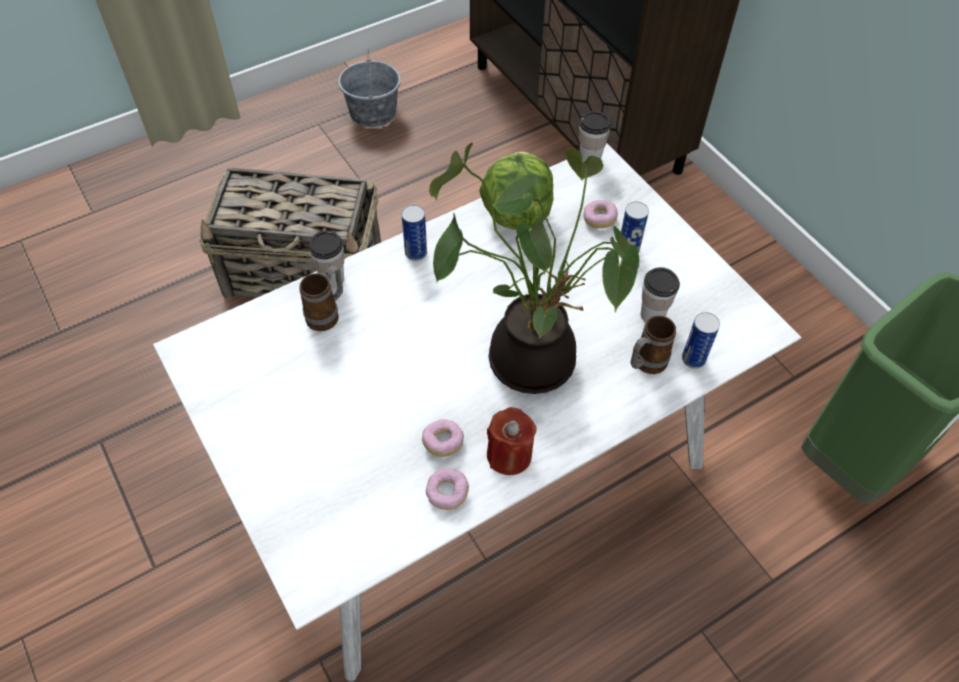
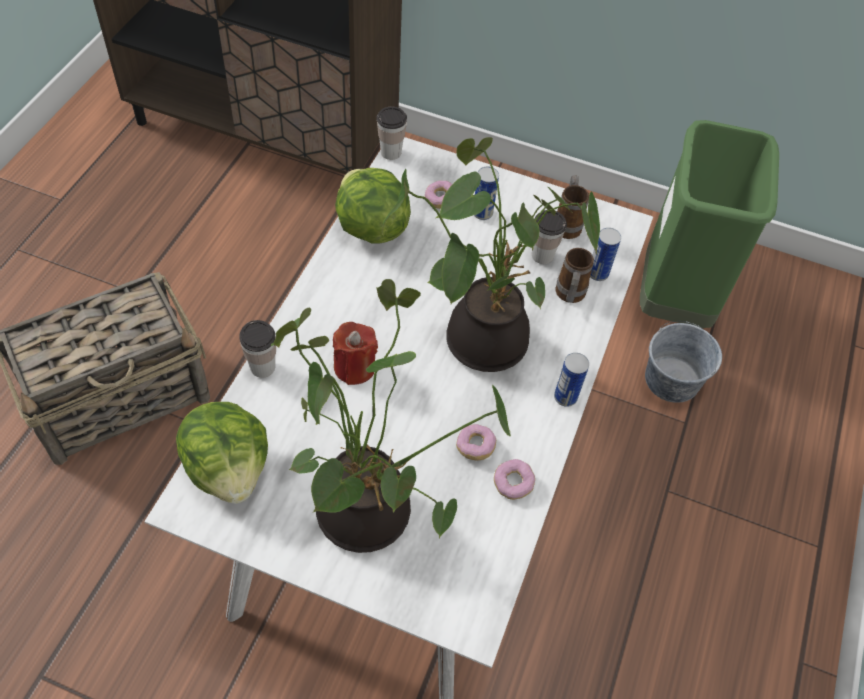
camera: 40 degrees left, 0 degrees up
mug [300,265,343,331] -> mug moved to [557,175,589,239]
grey bucket [338,48,401,127] -> grey bucket moved to [645,321,722,403]
can [402,205,427,261] -> can moved to [554,353,589,407]
red candle [487,407,537,475] -> red candle moved to [333,322,378,385]
none -> lettuce [176,402,268,504]
none -> potted plant [271,279,511,553]

